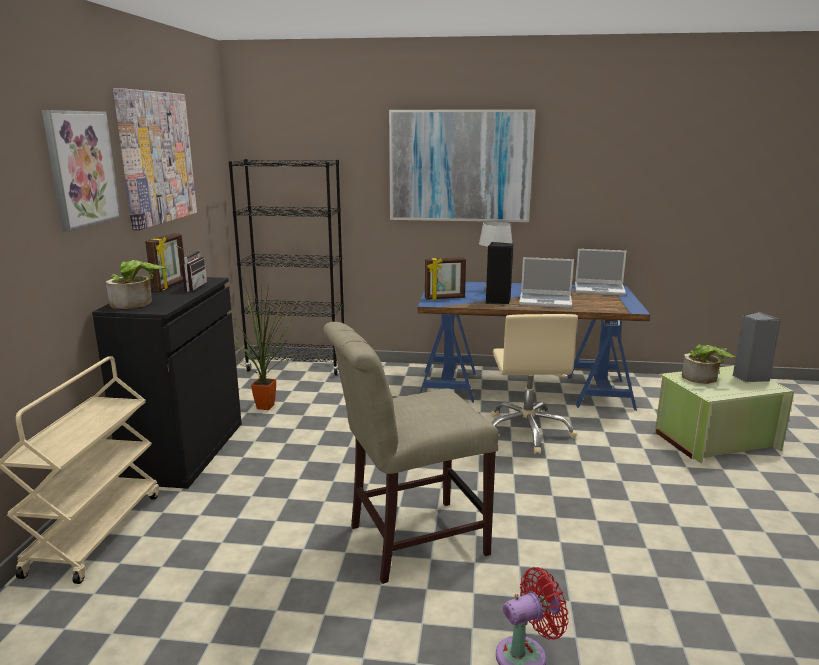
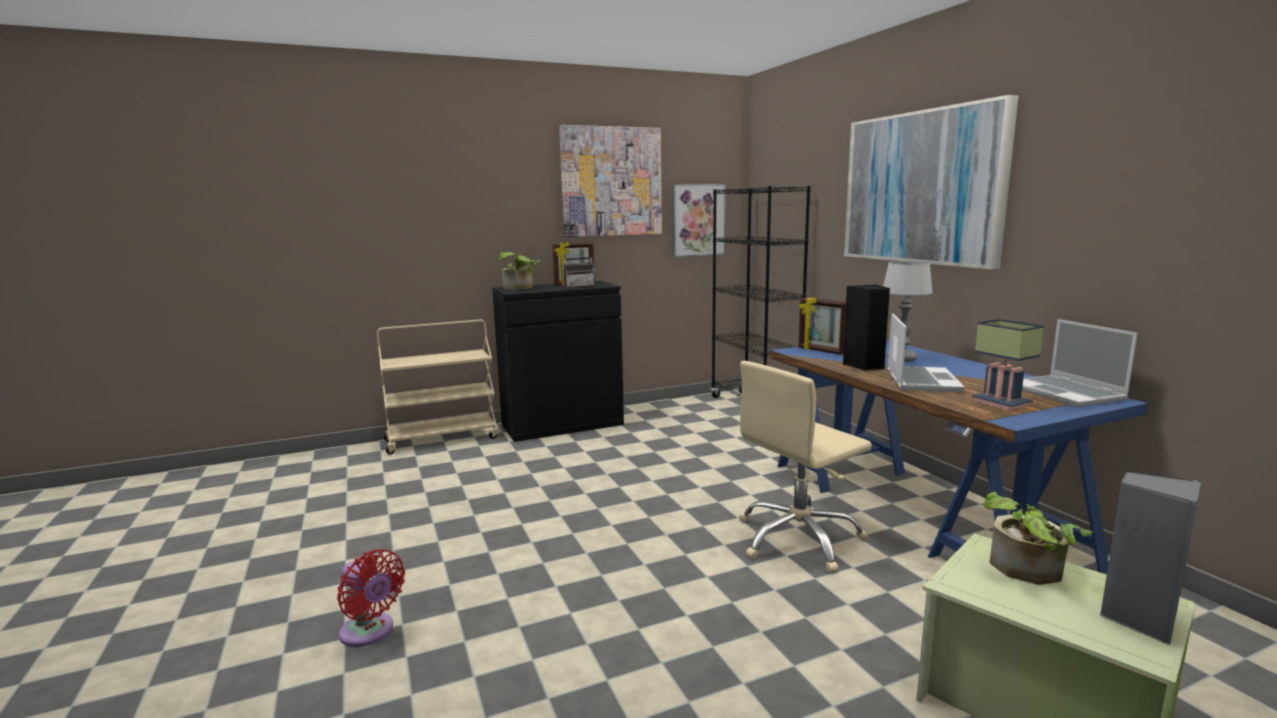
camera: 60 degrees right, 5 degrees down
picture [42,110,121,232] -> picture moved to [672,184,726,258]
potted plant [227,266,294,410] -> none
beige chair [323,322,499,584] -> none
laptop [519,257,574,308] -> laptop turned 150 degrees counterclockwise [887,314,965,392]
none -> table lamp [972,319,1044,410]

